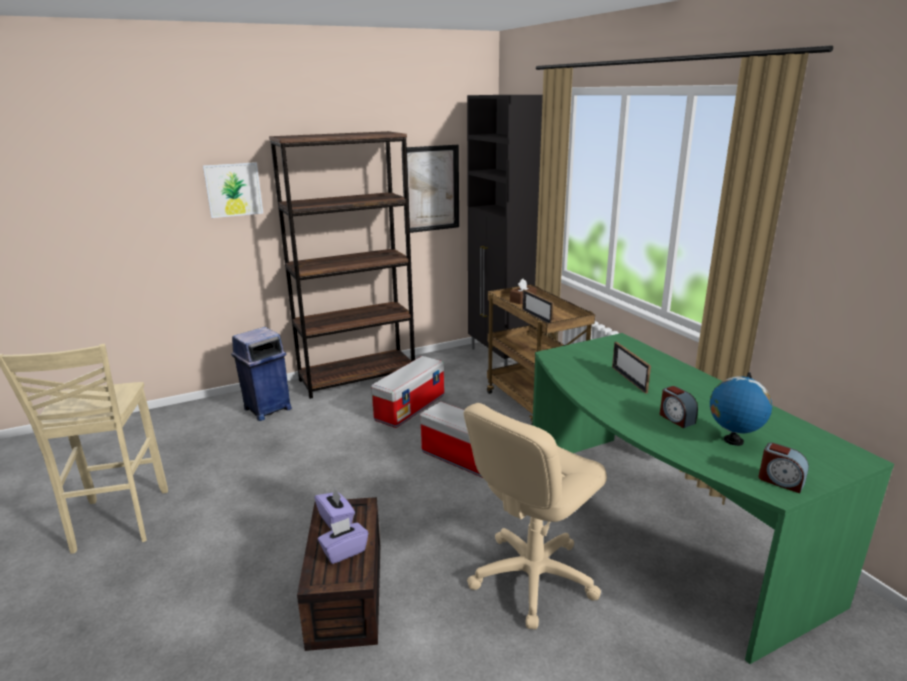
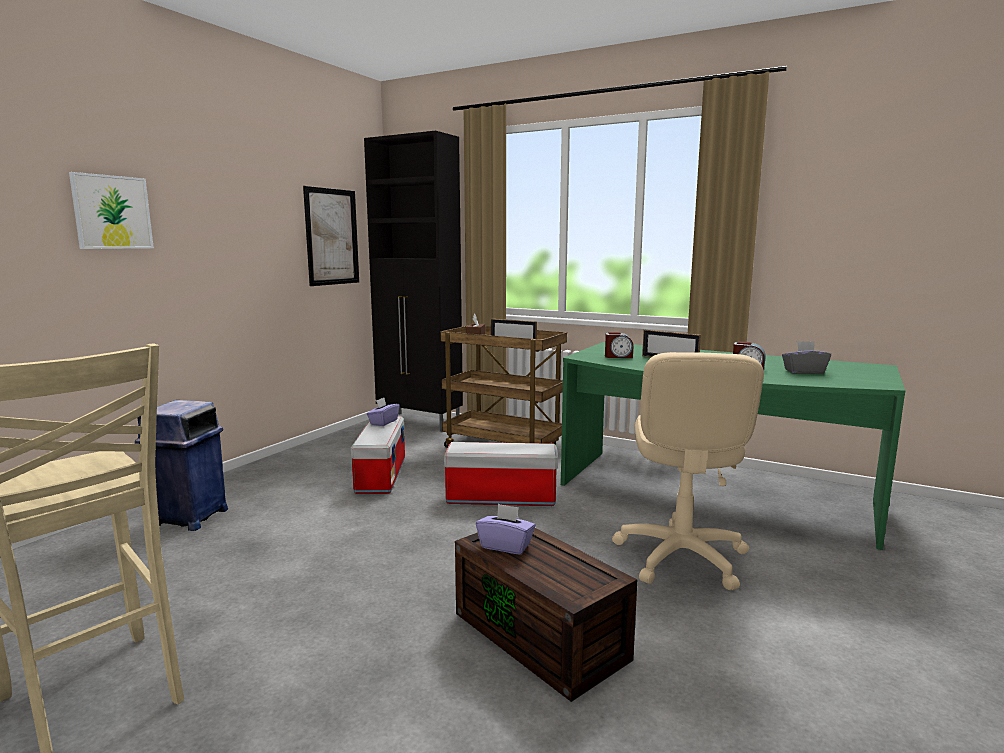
camera: 35 degrees left, 10 degrees down
brown bookcase [269,131,415,399] -> none
purple tissue box [318,518,368,564] -> purple tissue box moved to [367,398,400,426]
globe [710,372,772,446] -> grey tissue box [782,341,831,374]
alarm clock [758,442,809,493] -> alarm clock moved to [605,332,633,358]

